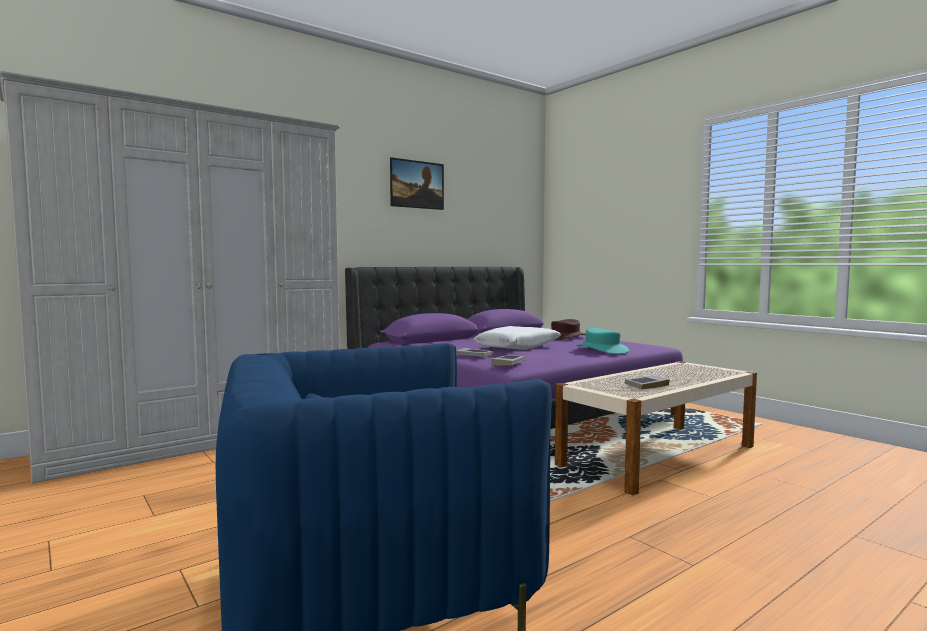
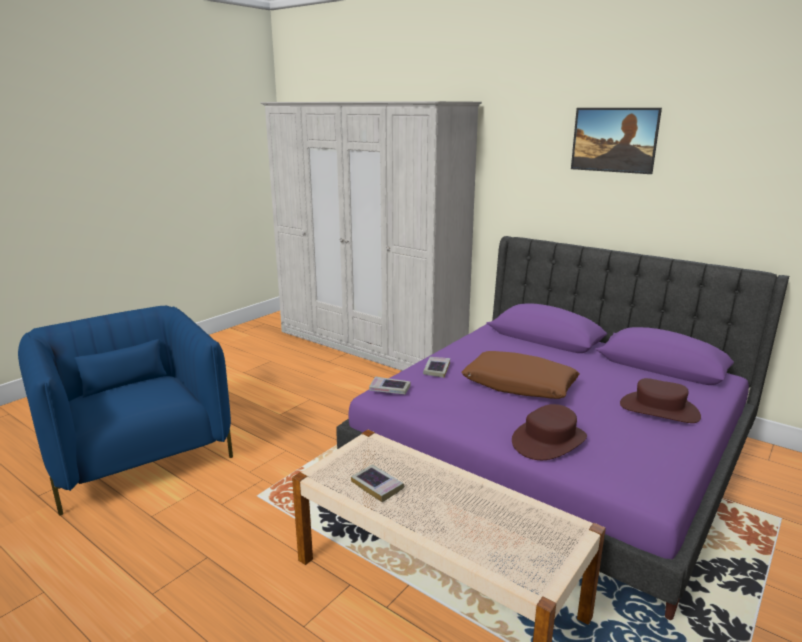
camera: 75 degrees right, 15 degrees up
white pillow [473,326,561,350] -> brown pillow [462,351,580,399]
turquoise hat [576,328,629,354] -> brown hat [512,404,587,460]

